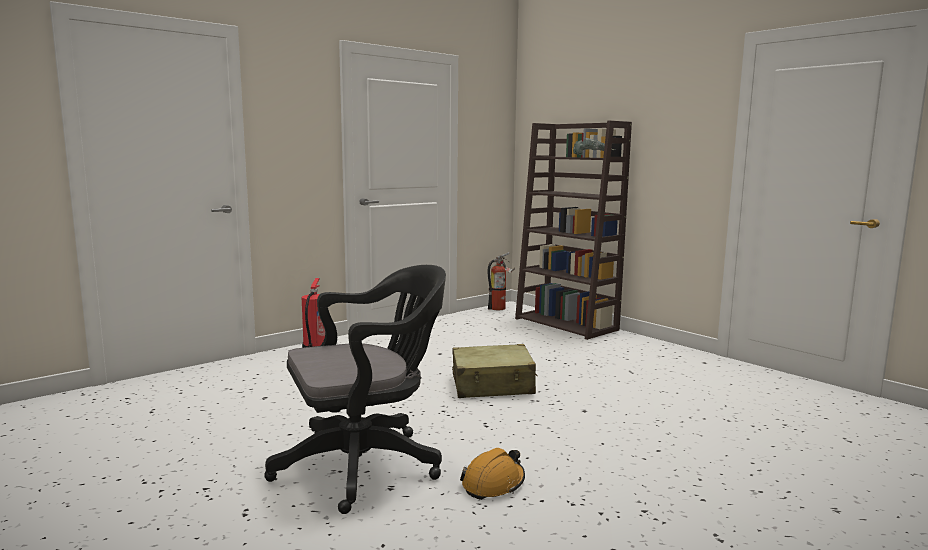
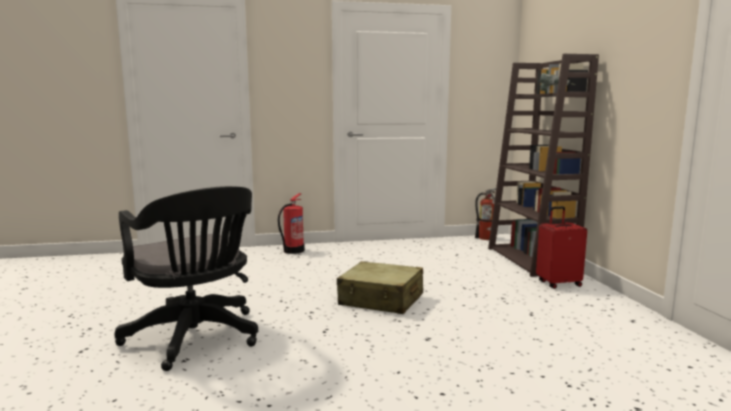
camera: 30 degrees right, 0 degrees up
black office chair [264,265,446,514] -> black office chair turned 45 degrees clockwise [115,186,258,371]
orange hard hat [460,448,525,500] -> none
none -> red suitcase [536,206,587,289]

